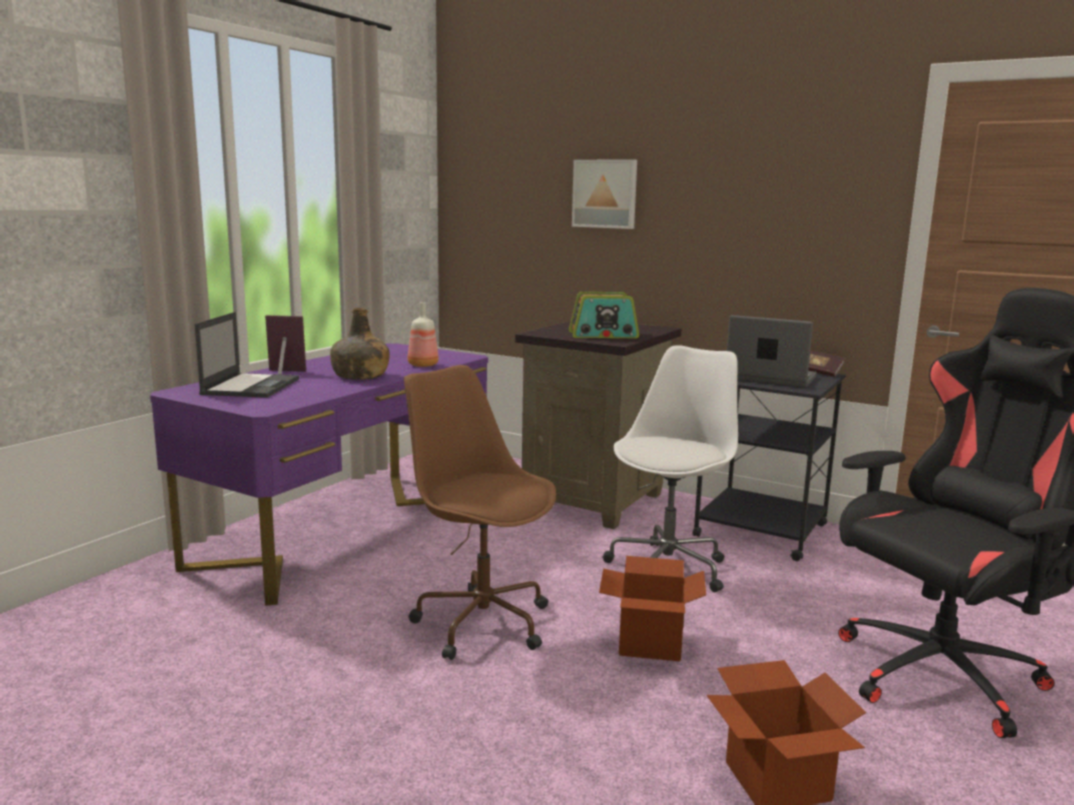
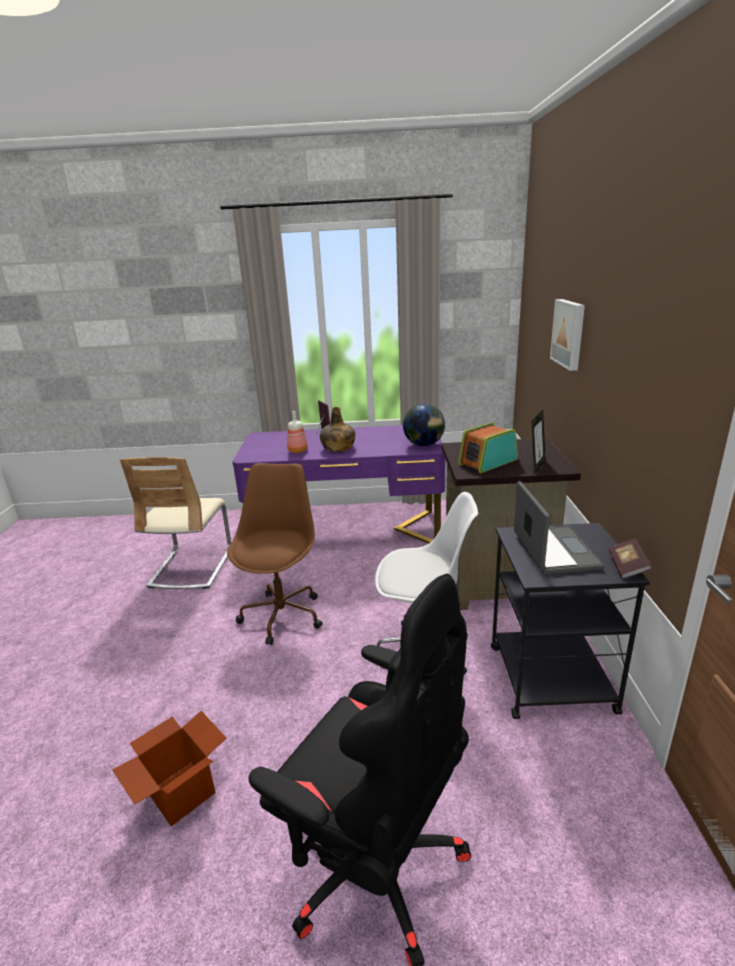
camera: 60 degrees right, 10 degrees up
laptop [195,312,299,398] -> none
bottle [408,302,439,367] -> bottle moved to [287,411,308,453]
radio [569,292,639,338] -> radio turned 90 degrees clockwise [458,423,518,473]
cardboard box [599,556,706,662] -> none
none -> beige chair [120,457,231,589]
none -> globe [403,404,445,446]
none -> picture frame [532,410,545,474]

